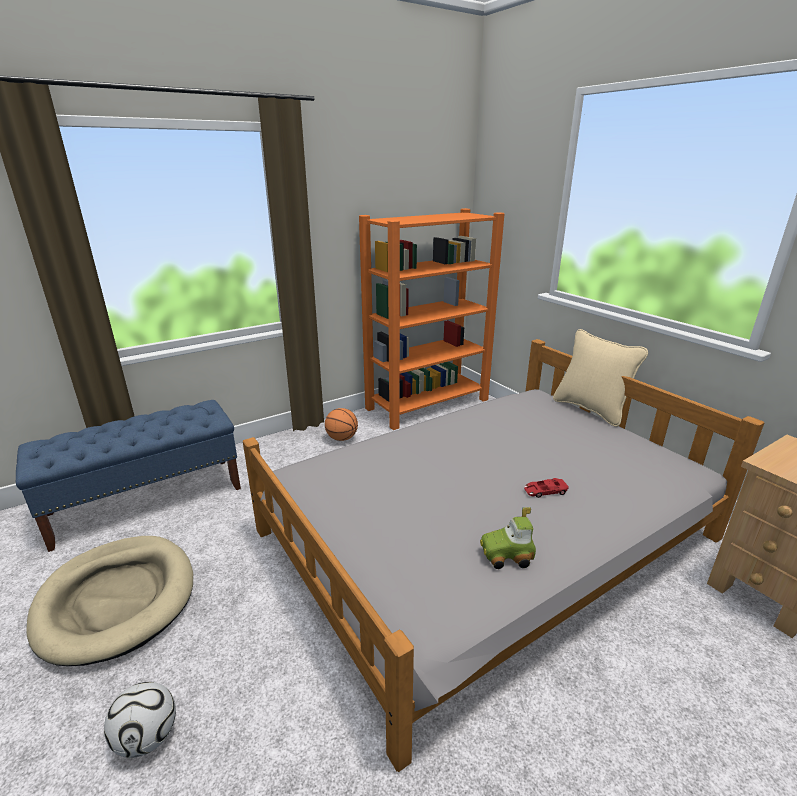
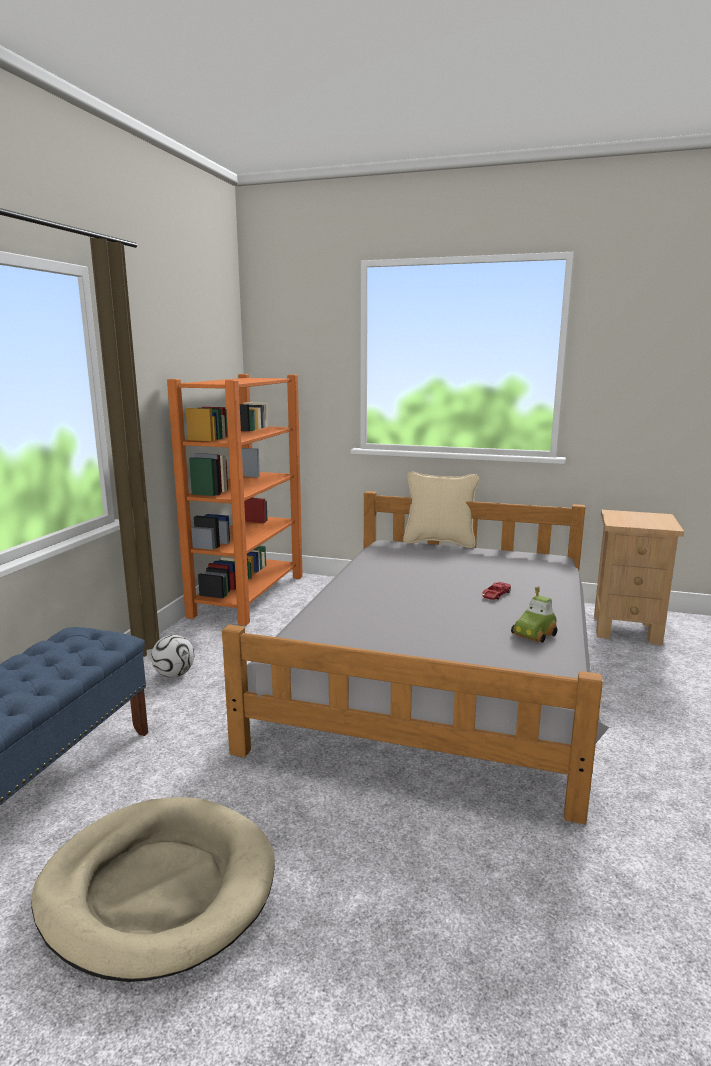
camera: 40 degrees left, 10 degrees down
football [104,682,176,758] -> football moved to [151,635,194,677]
basketball [325,408,358,441] -> none

